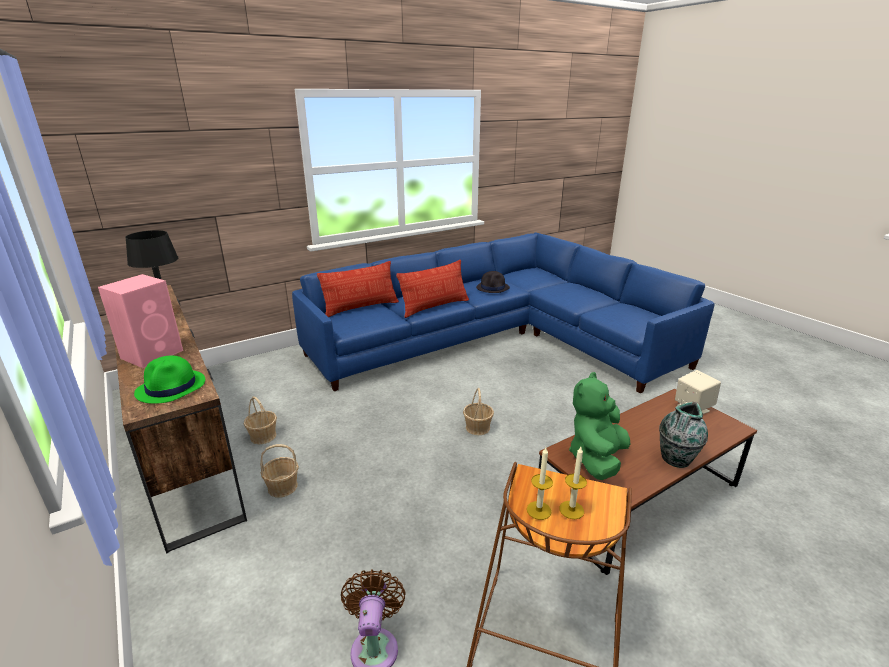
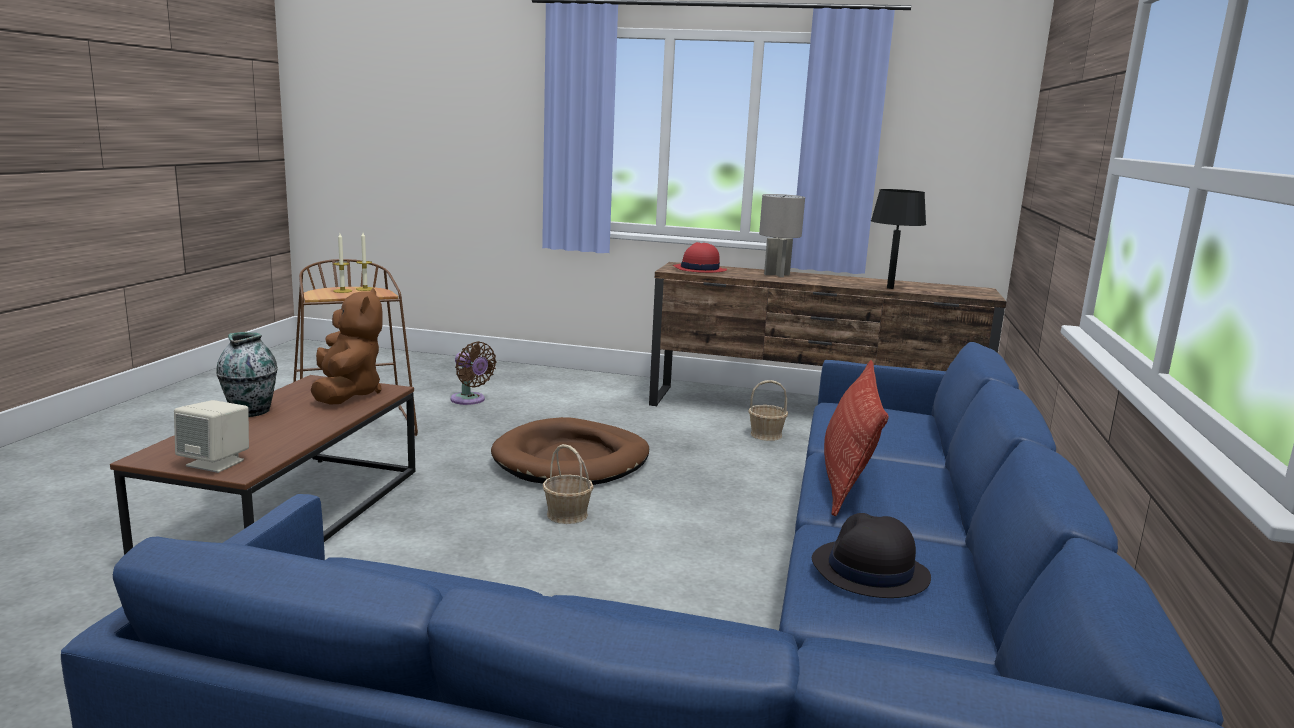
camera: 135 degrees right, 10 degrees down
pink speaker [98,274,183,368] -> grey table lamp [759,194,805,277]
green hat [134,356,205,404] -> red hat [673,242,727,273]
basket [260,444,299,498] -> none
pillow [317,261,399,317] -> none
green plush toy [569,372,630,480] -> brown plush toy [311,288,383,405]
none -> brown dog bed [491,417,649,485]

